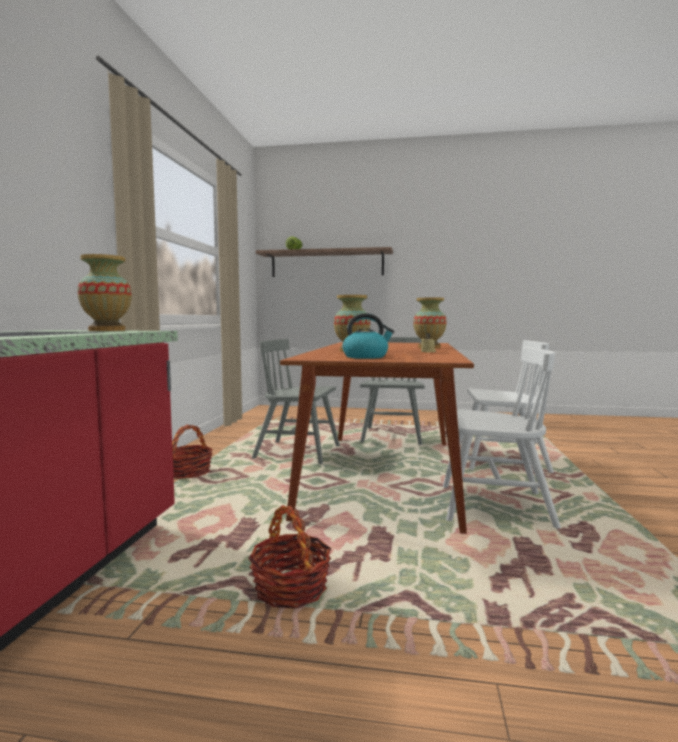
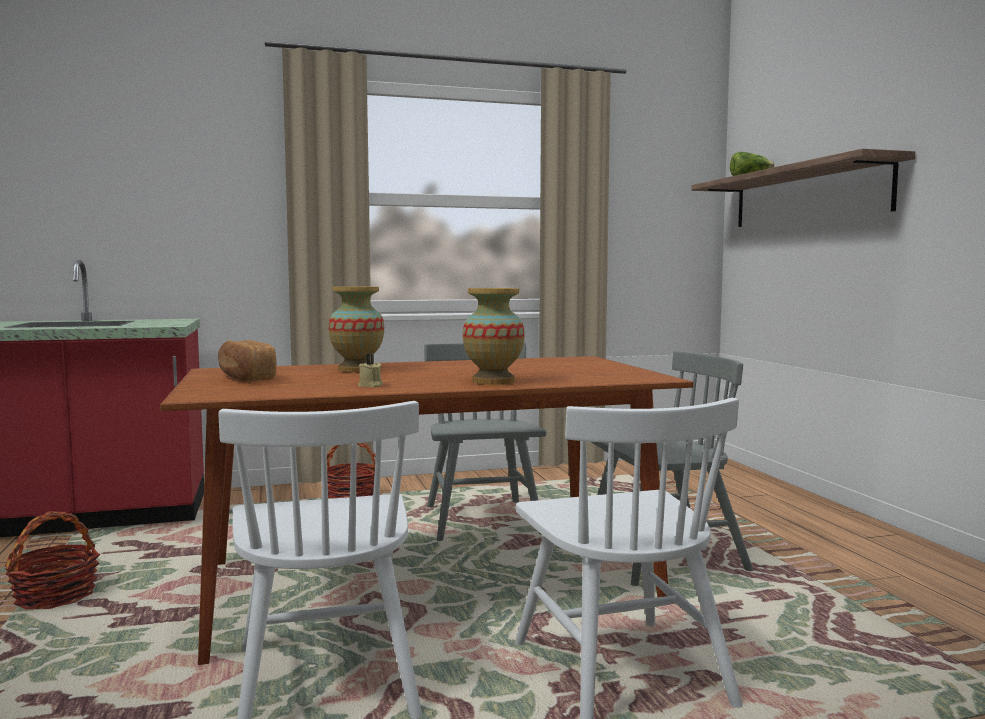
camera: 65 degrees right, 0 degrees up
vase [78,254,131,331] -> none
kettle [343,313,394,359] -> bread [218,340,277,382]

